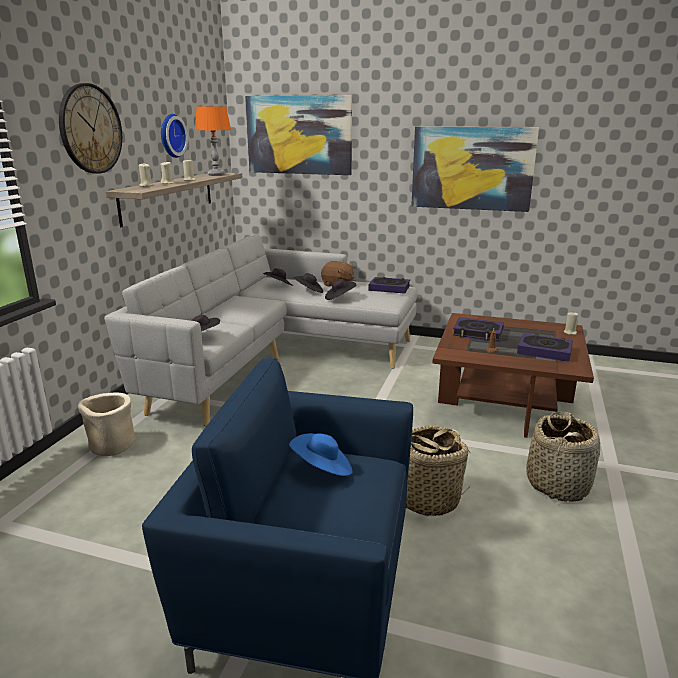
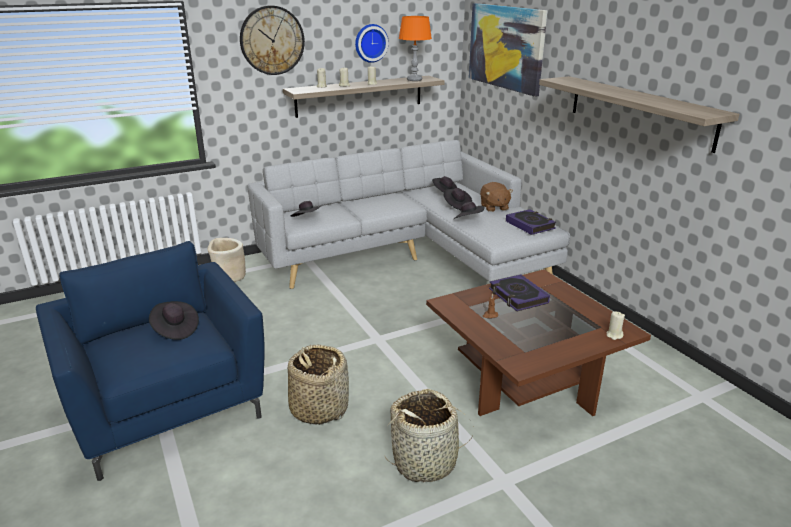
camera: 45 degrees right, 5 degrees up
blue hat [289,433,352,476] -> black hat [149,301,199,340]
picture [411,127,539,212] -> shelf [539,76,739,153]
book [517,333,573,362] -> none

